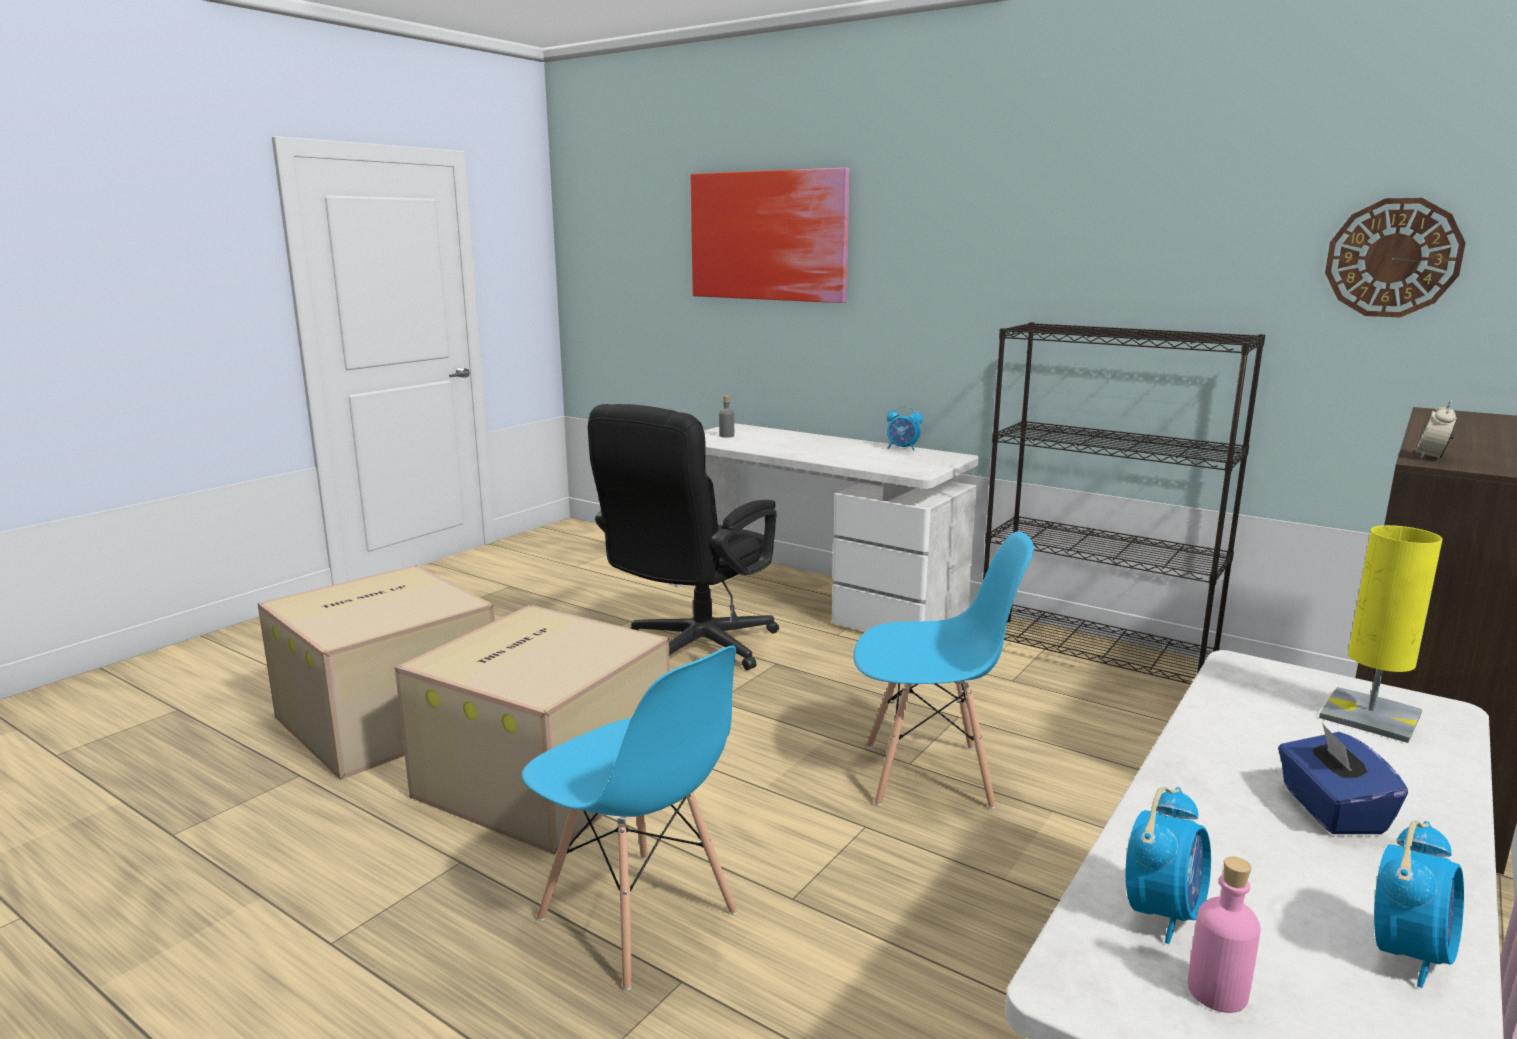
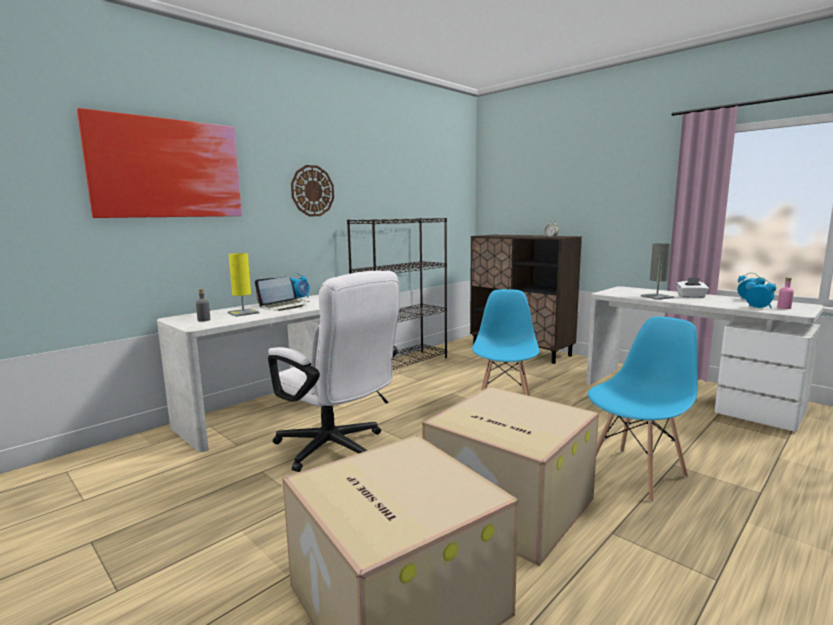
camera: 80 degrees left, 5 degrees down
black office chair [588,404,779,670] -> white office chair [268,270,400,472]
blue tissue box [1278,723,1408,834] -> white tissue box [676,278,709,298]
yellow table lamp [1319,525,1443,743] -> yellow table lamp moved to [227,253,259,317]
wall clock [1325,198,1466,317] -> wall clock moved to [291,165,334,216]
none -> laptop [255,277,310,311]
none -> grey table lamp [641,243,674,300]

